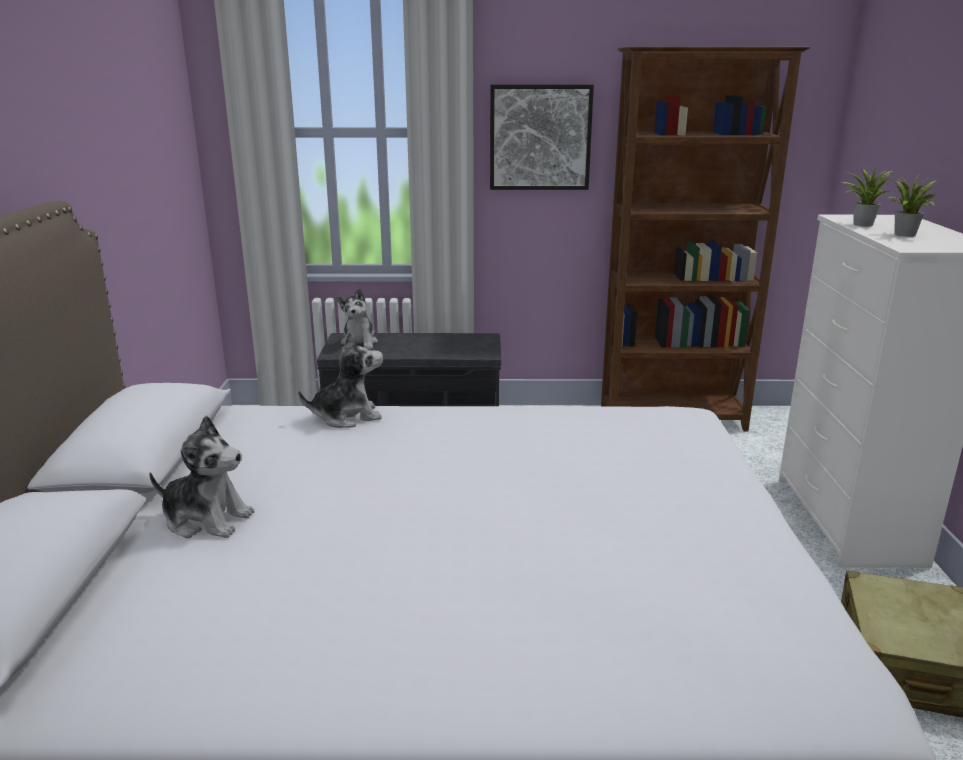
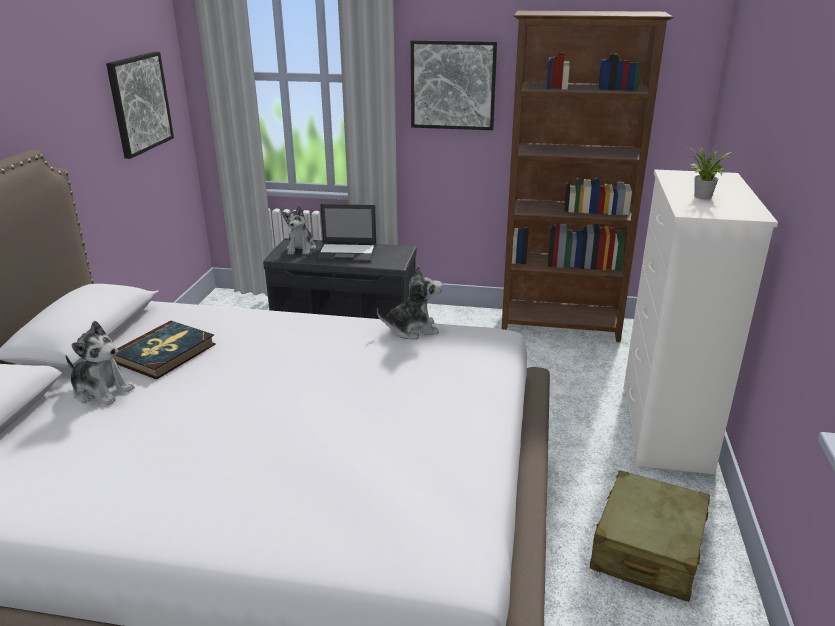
camera: 10 degrees right, 5 degrees up
plush toy [298,331,383,428] -> plush toy moved to [377,265,443,339]
potted plant [842,167,893,227] -> none
none -> picture [106,52,174,159]
none -> book [114,321,216,380]
none -> laptop [315,204,377,263]

